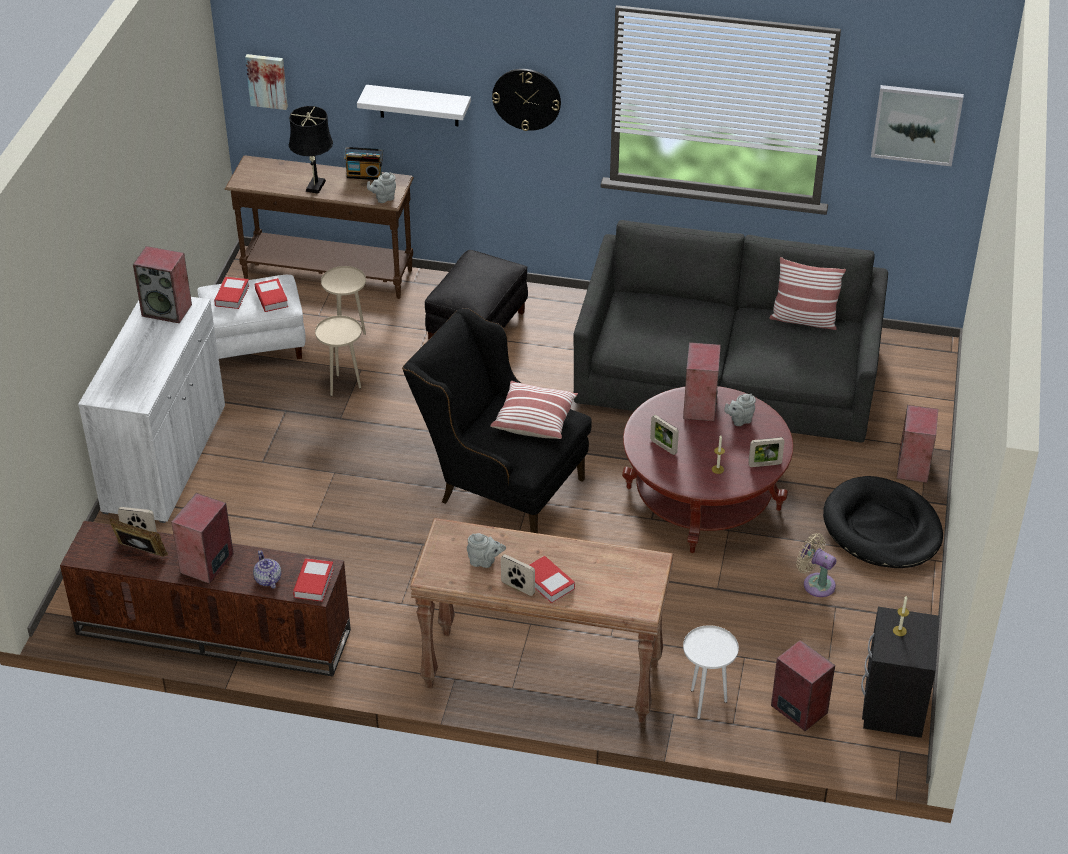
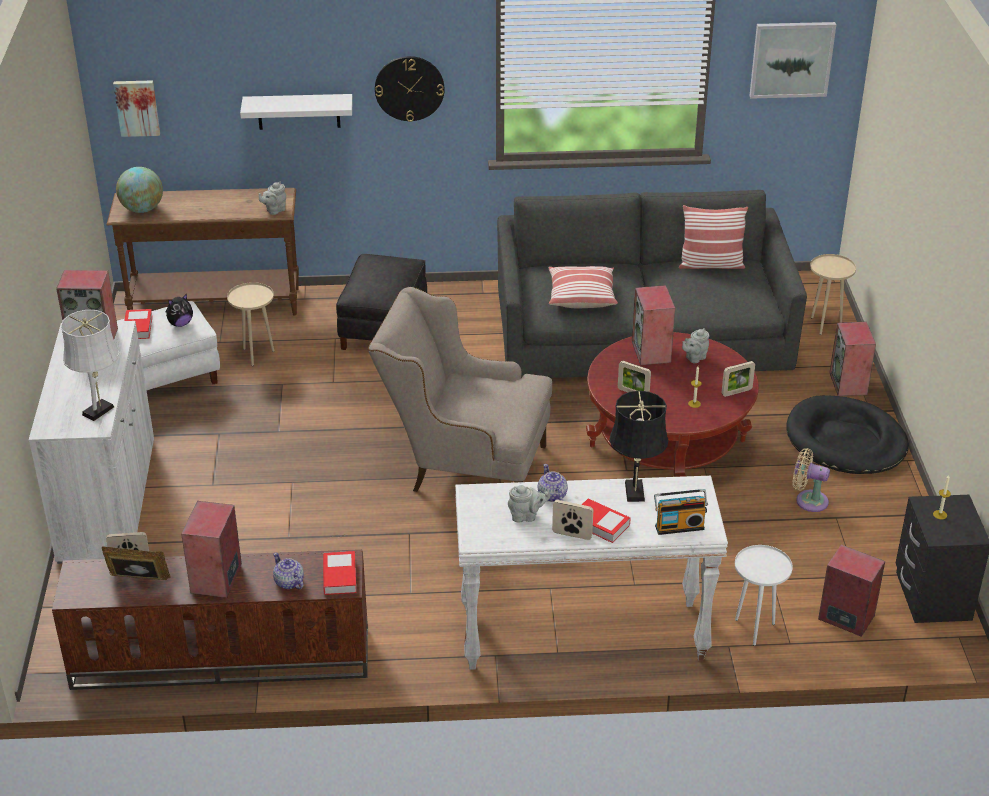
camera: 15 degrees left, 5 degrees down
book [255,278,288,312] -> plush toy [166,294,193,327]
black table lamp [289,106,333,194] -> black table lamp moved to [609,391,668,502]
beige side table [315,316,362,396] -> beige side table moved to [810,254,856,335]
radio [344,147,383,180] -> radio moved to [654,489,708,535]
black armchair [402,308,591,533] -> beige armchair [368,287,552,492]
brown console table [410,518,673,723] -> white console table [455,476,728,670]
pillow [490,381,578,439] -> pillow moved to [549,266,618,309]
none -> white table lamp [61,310,120,421]
none -> globe [116,167,163,213]
none -> teapot [537,464,568,502]

